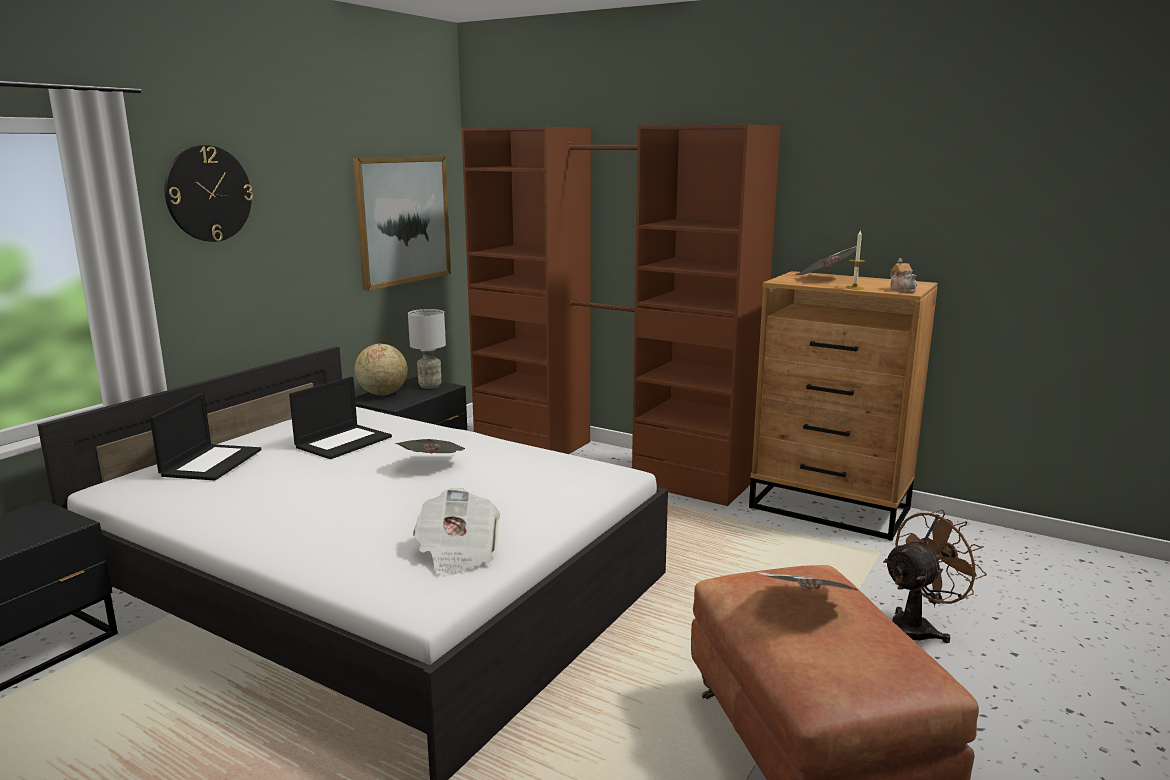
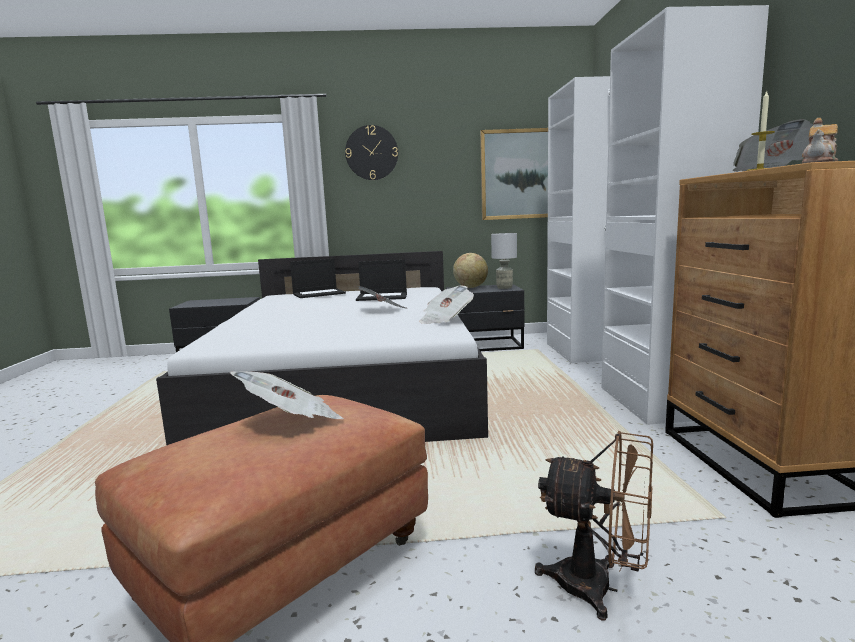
camera: 55 degrees right, 5 degrees down
newspaper [413,488,500,576] -> newspaper moved to [419,285,474,324]
brown wardrobe [462,125,781,506] -> white wardrobe [547,5,769,425]

